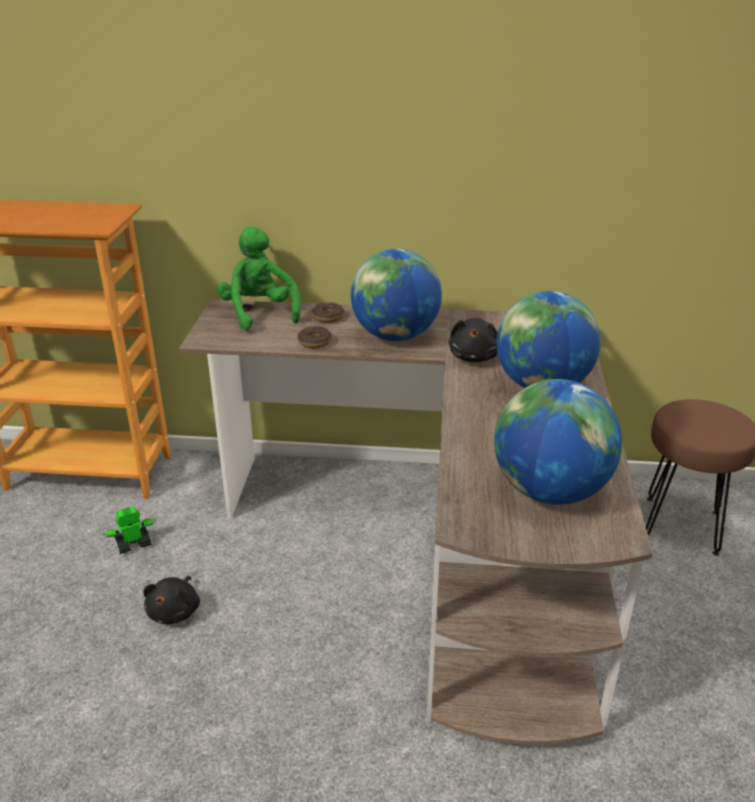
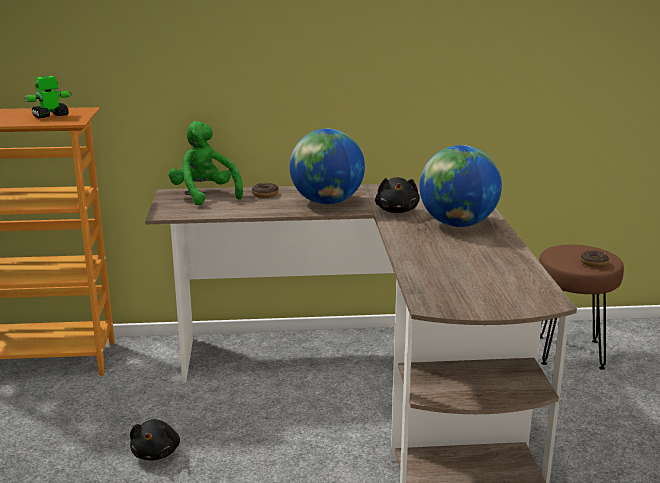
camera: 10 degrees left, 10 degrees down
toy robot [102,506,156,554] -> toy robot moved to [23,76,72,119]
donut [298,326,332,348] -> donut moved to [580,250,609,267]
globe [494,379,622,505] -> none

